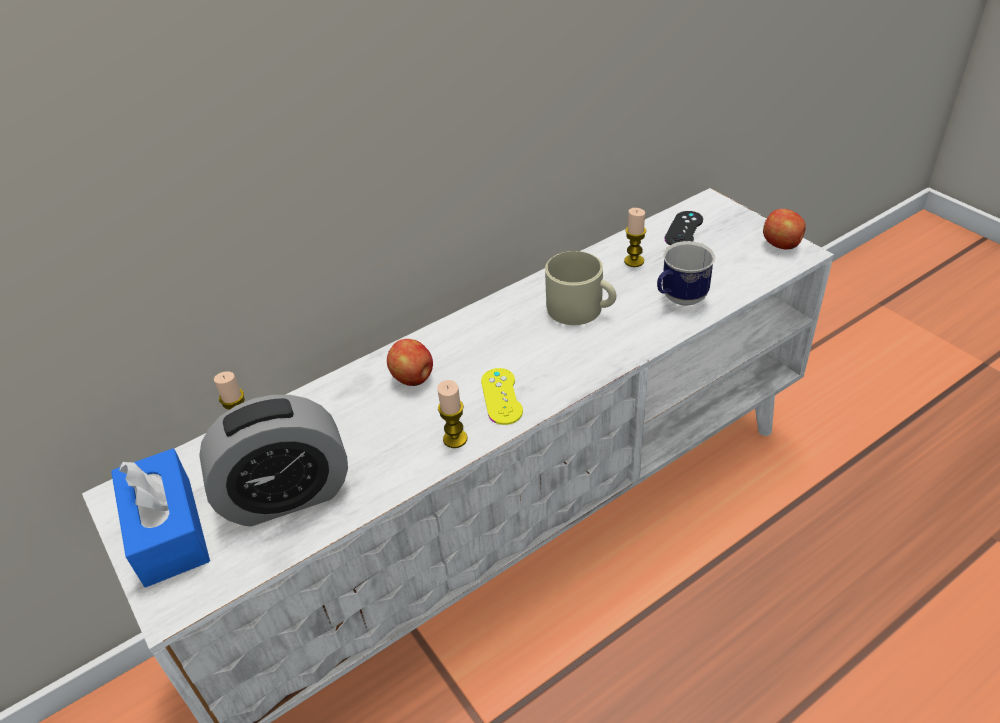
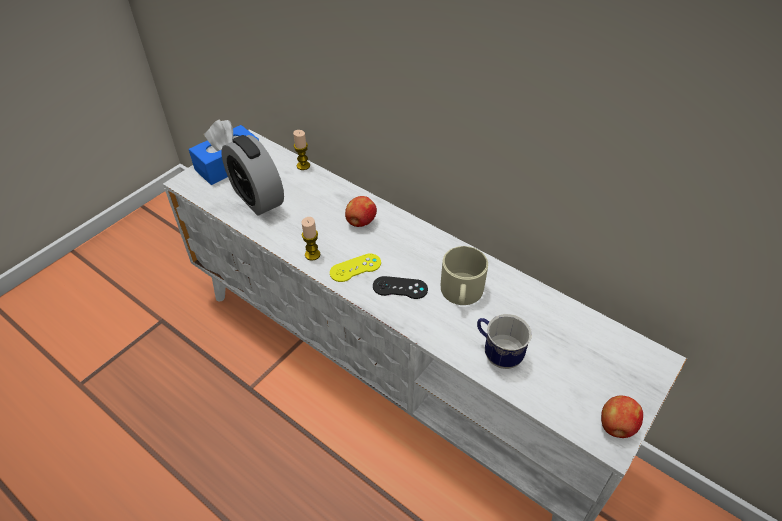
camera: 70 degrees right, 5 degrees up
candle [624,208,646,267] -> none
black game controller [664,211,703,245] -> black game controller moved to [373,276,428,299]

